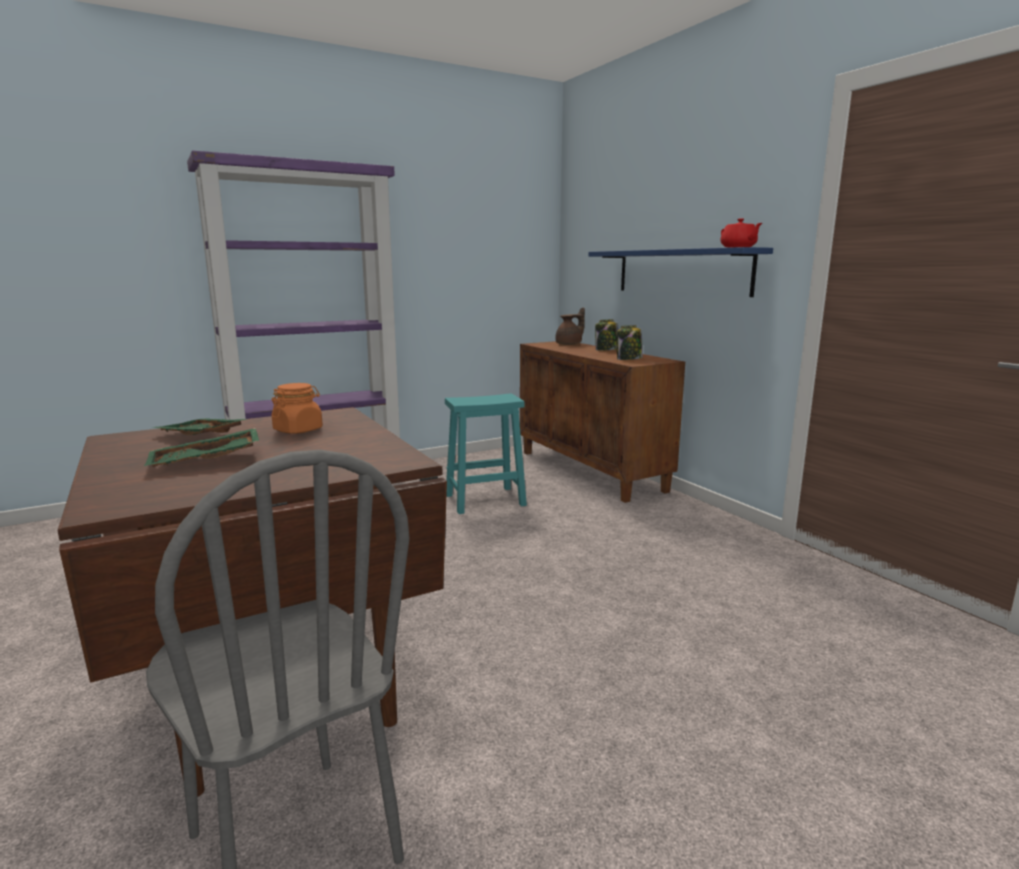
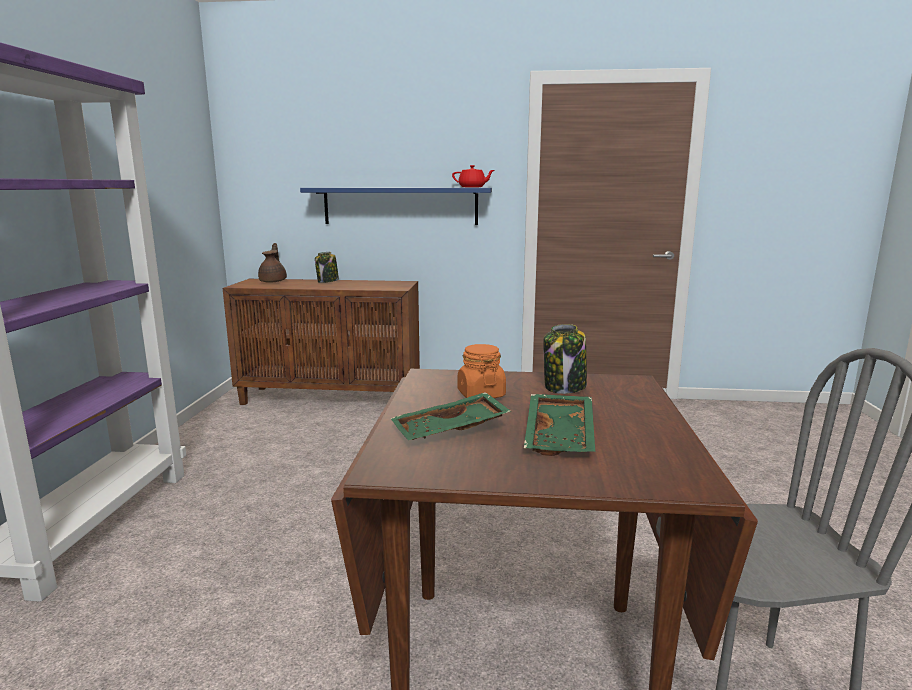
camera: 55 degrees left, 0 degrees up
turquoise stool [445,394,527,514] -> none
jar [616,325,643,360] -> jar moved to [543,324,587,394]

